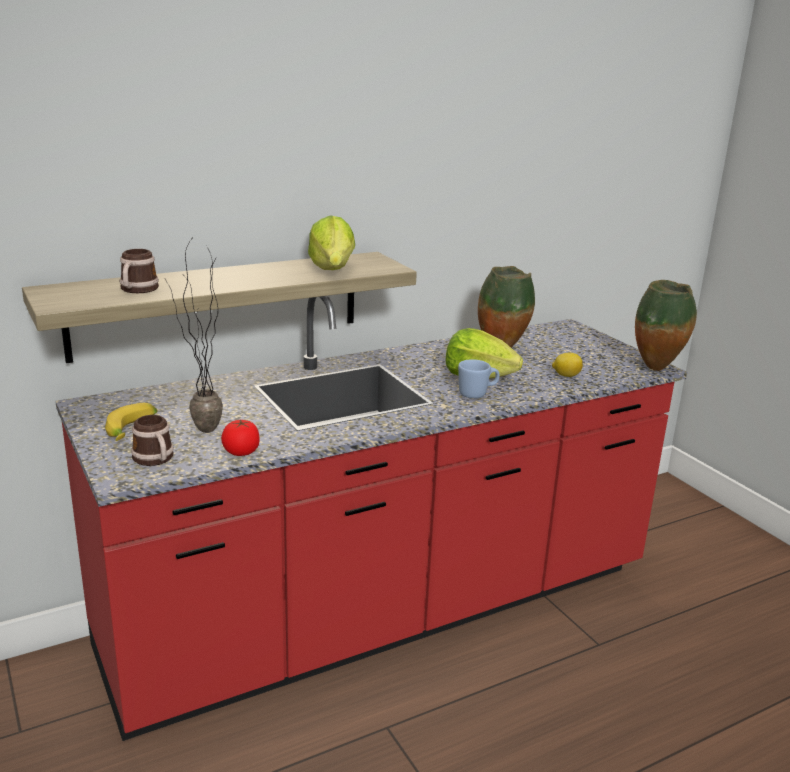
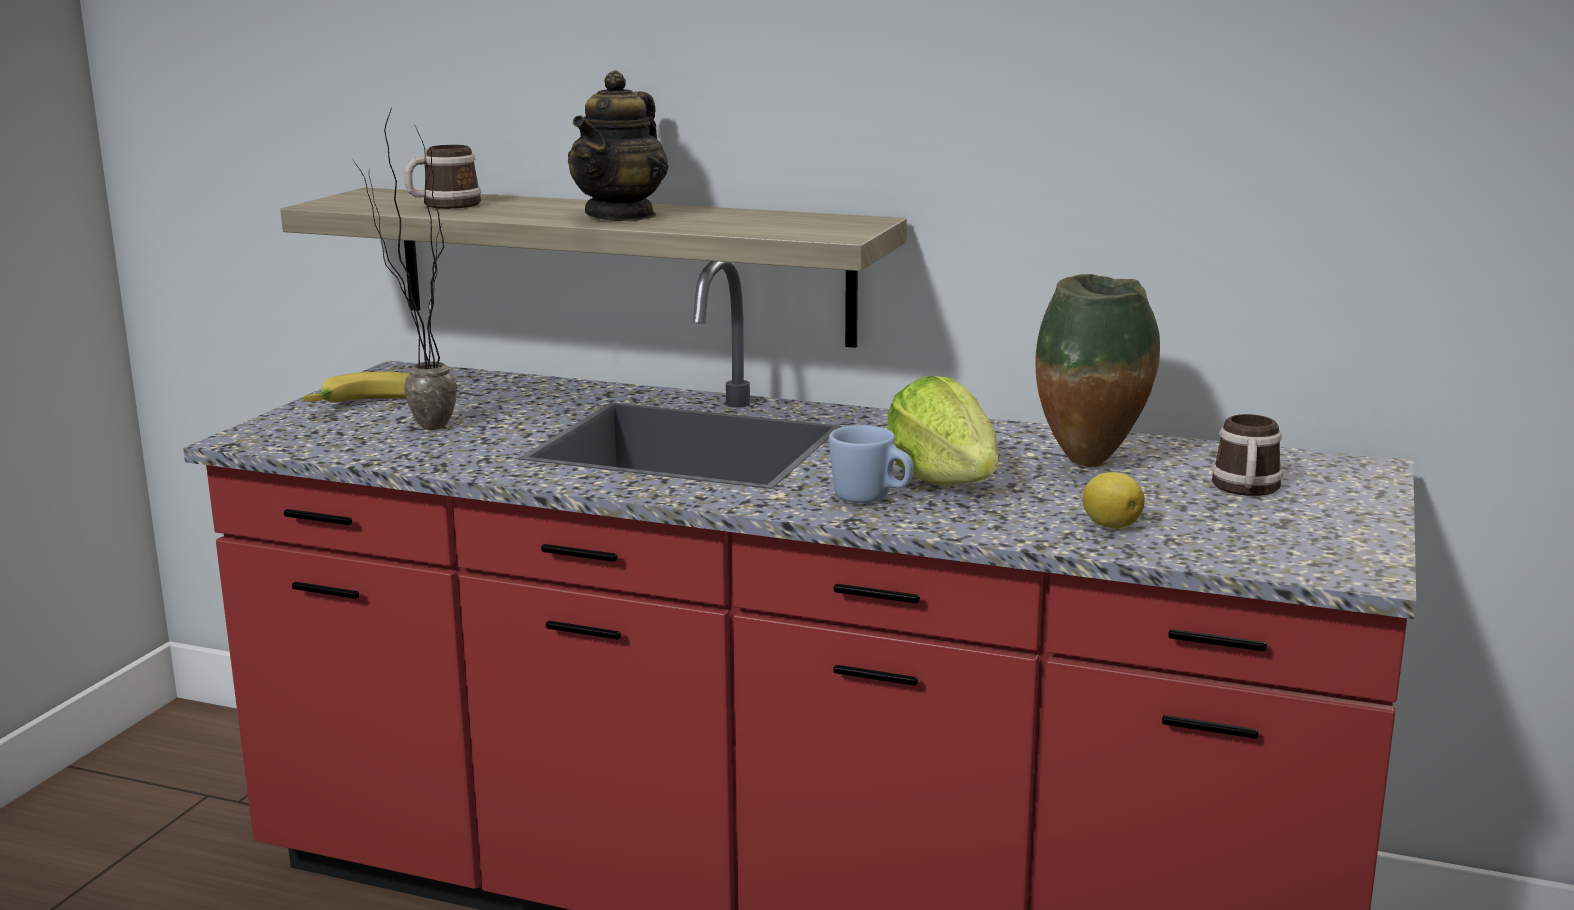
camera: 50 degrees right, 5 degrees down
mug [131,415,174,466] -> mug moved to [1212,414,1283,496]
tomato [221,420,260,456] -> none
lettuce [308,215,355,270] -> none
vase [635,280,697,371] -> none
none -> teapot [568,70,668,221]

